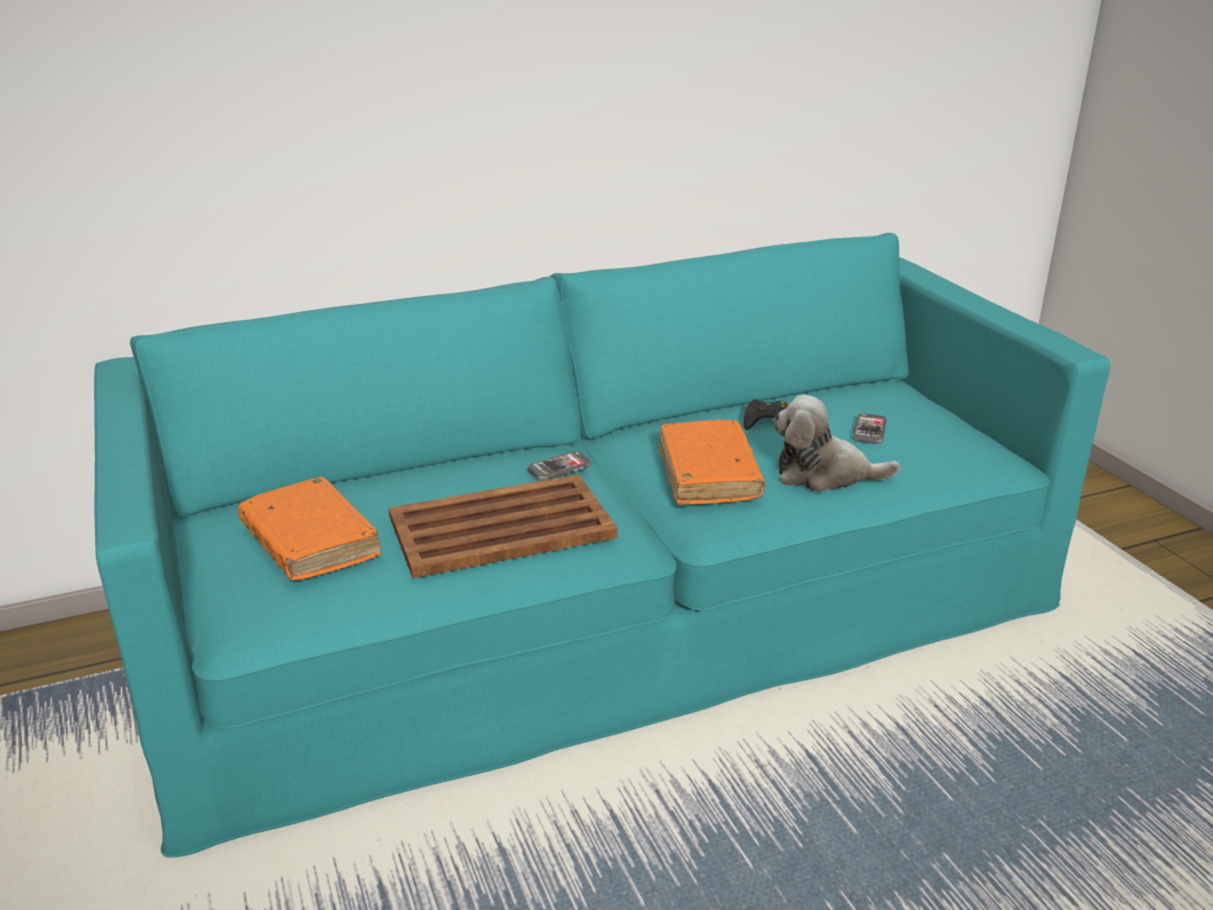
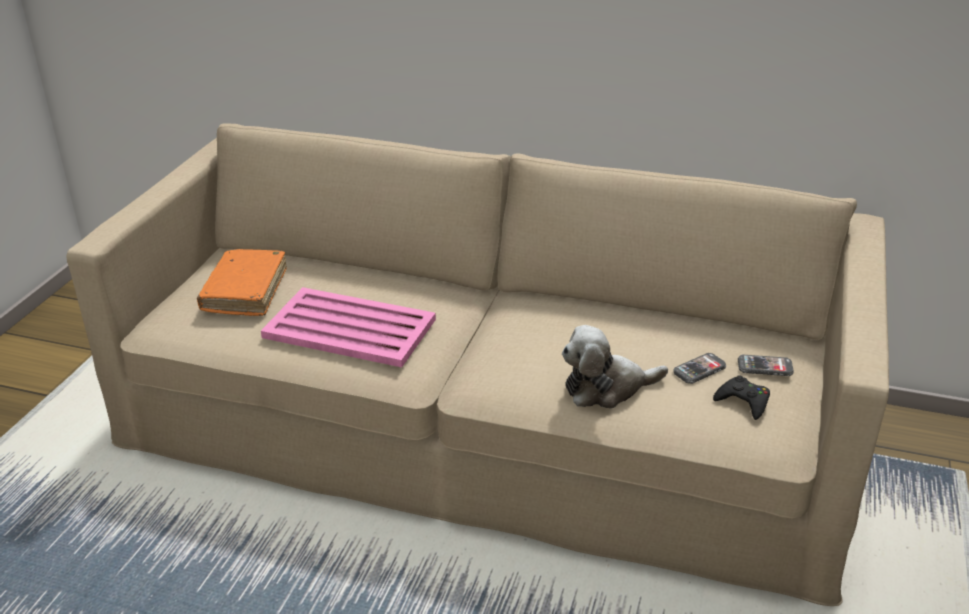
camera: 40 degrees right, 5 degrees up
turquoise sofa [94,233,1110,857] -> beige sofa [67,123,889,606]
brown tray [389,474,618,578] -> pink tray [261,287,436,367]
phone [528,451,591,481] -> phone moved to [738,355,794,376]
orange book [659,420,765,505] -> none
black game controller [743,399,789,430] -> black game controller moved to [713,375,770,420]
plush toy [773,395,900,492] -> plush toy turned 60 degrees counterclockwise [562,325,668,409]

